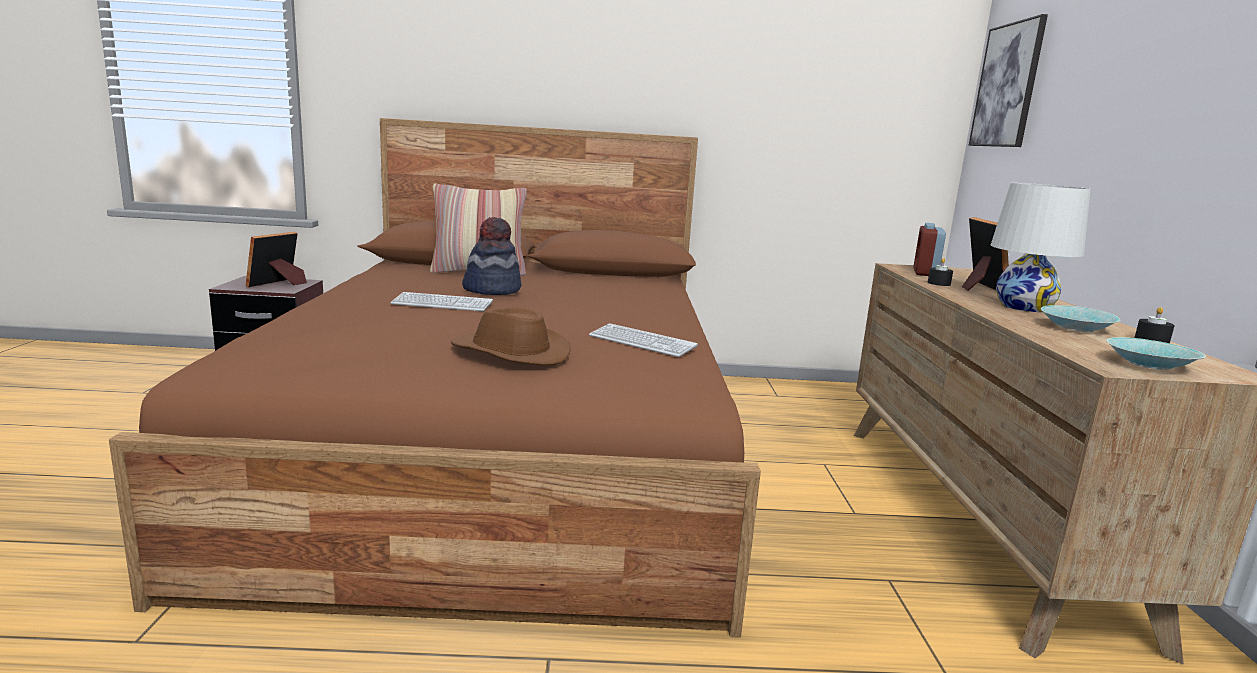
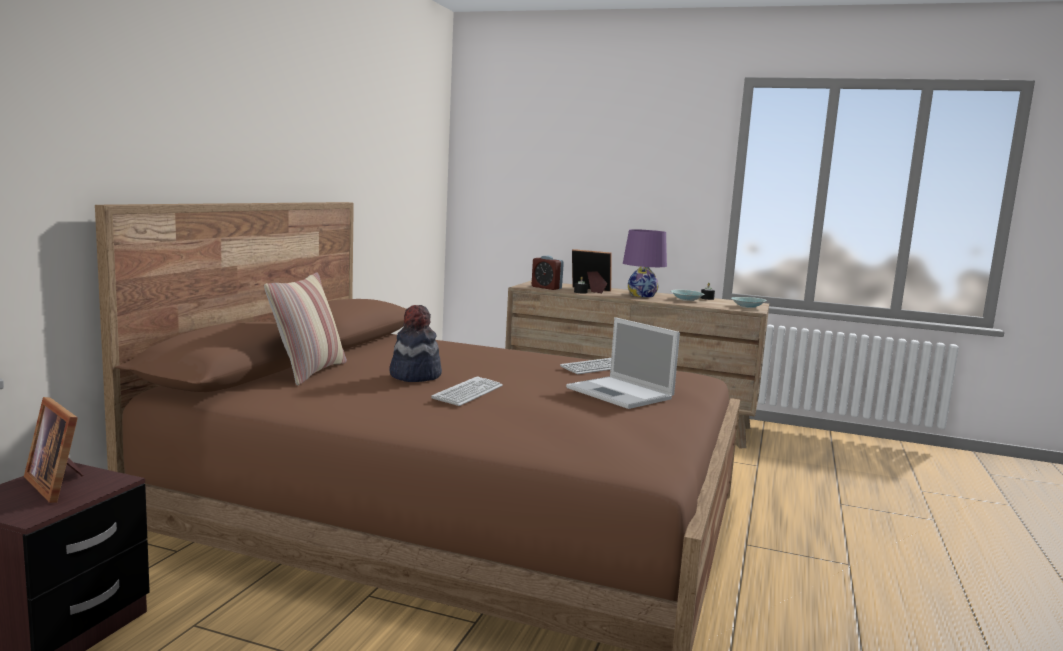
camera: 70 degrees left, 5 degrees down
brown hat [451,307,571,365] -> laptop [566,317,680,409]
picture [969,14,1048,147] -> none
white table lamp [991,183,1091,312] -> purple table lamp [623,229,667,297]

